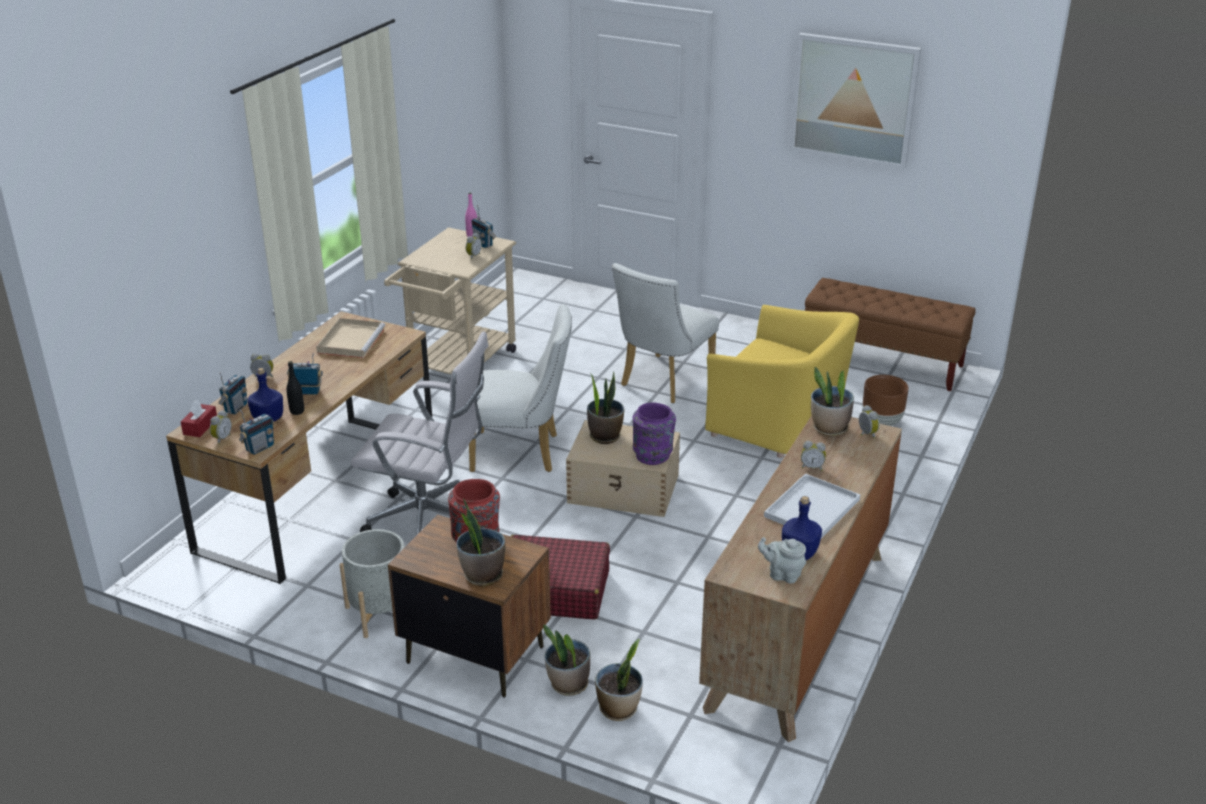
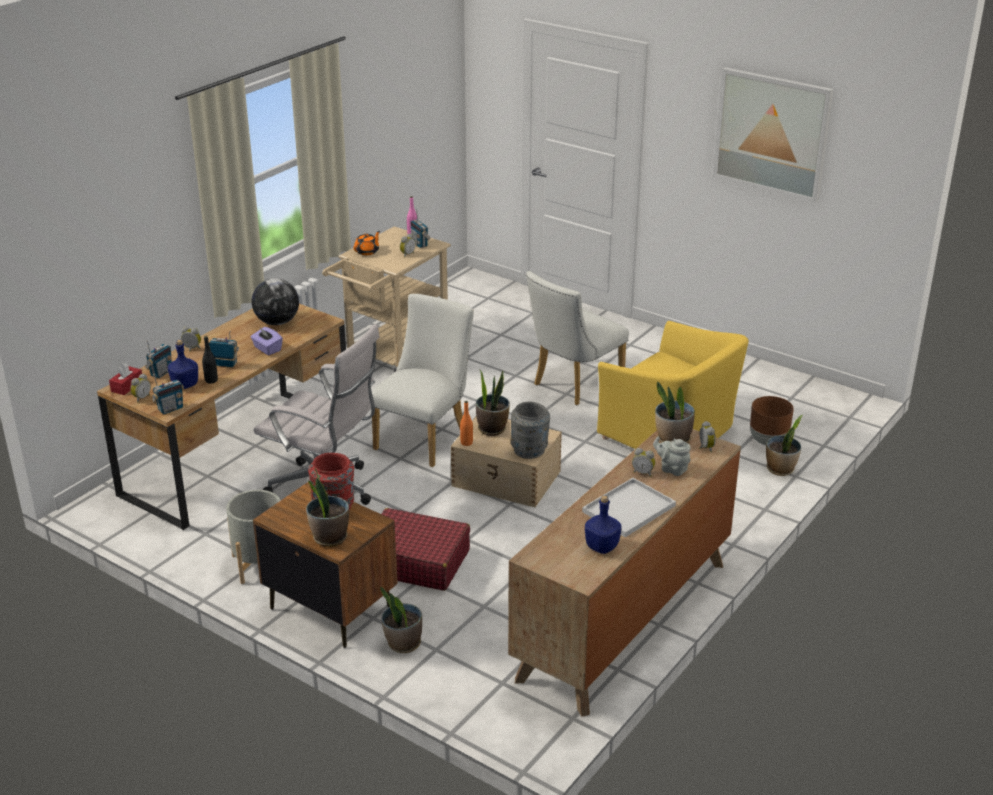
camera: 10 degrees right, 0 degrees up
beige tray [316,318,385,358] -> globe [252,278,299,325]
white chair [469,304,572,472] -> white chair turned 75 degrees counterclockwise [372,294,474,467]
potted plant [595,639,643,721] -> potted plant moved to [766,415,802,476]
purple vase [633,402,676,465] -> grey vase [511,401,550,459]
grey teapot [758,537,806,584] -> grey teapot moved to [653,437,691,476]
brown bench [805,278,976,391] -> none
none -> purple tissue box [250,327,283,355]
none -> orange teapot [353,231,380,255]
none -> orange bottle [460,401,473,446]

